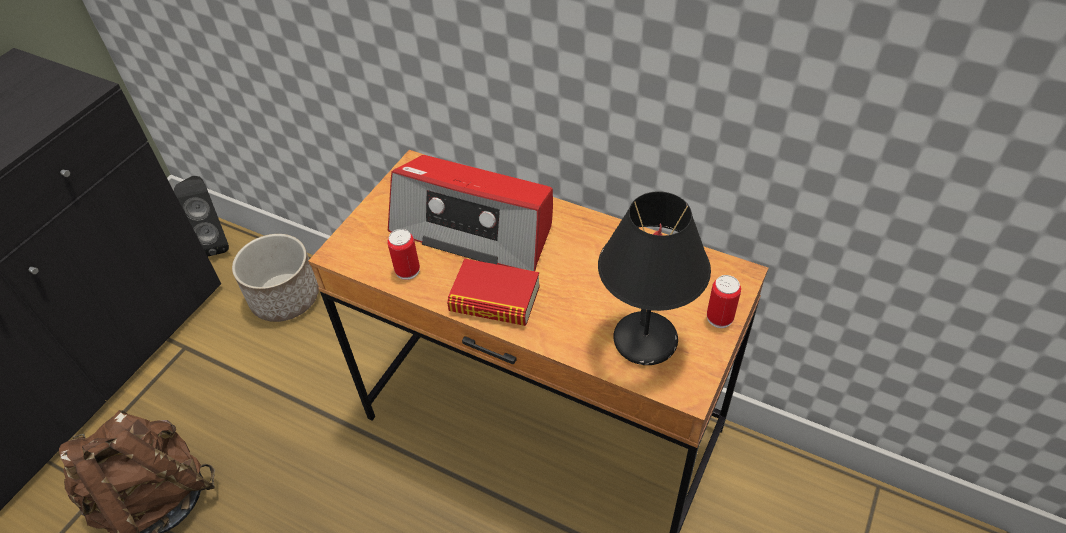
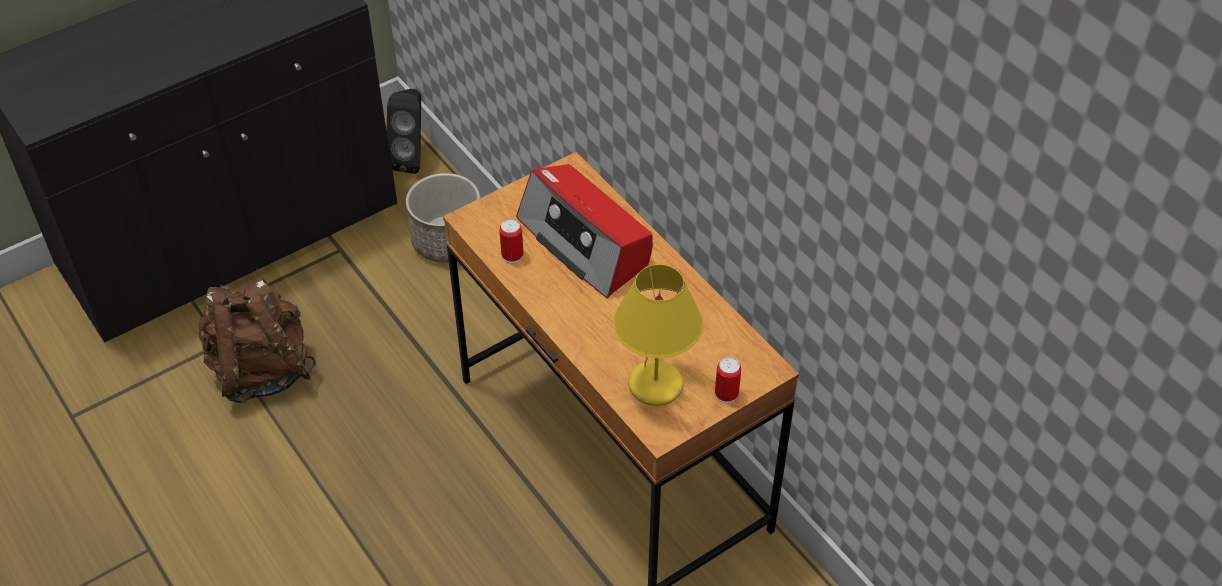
camera: 25 degrees right, 0 degrees up
book [447,259,540,326] -> none
black table lamp [598,191,711,365] -> yellow table lamp [613,264,704,406]

